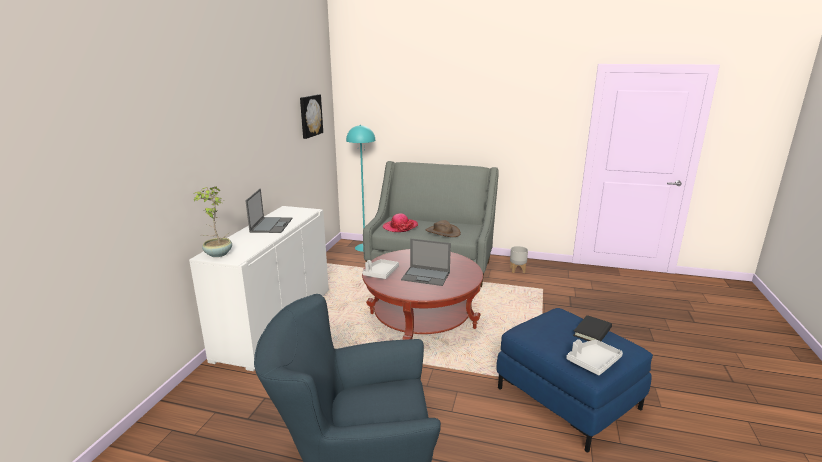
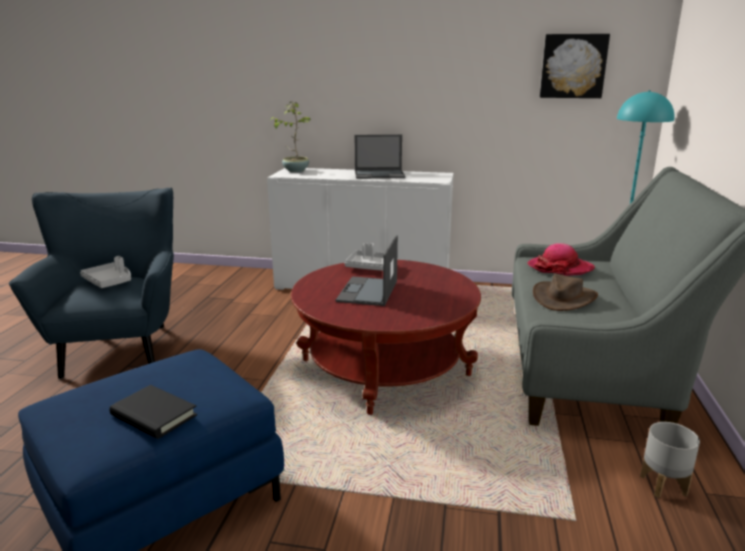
camera: 85 degrees right, 0 degrees up
grey tray [566,339,623,375] -> grey tray moved to [80,256,131,288]

